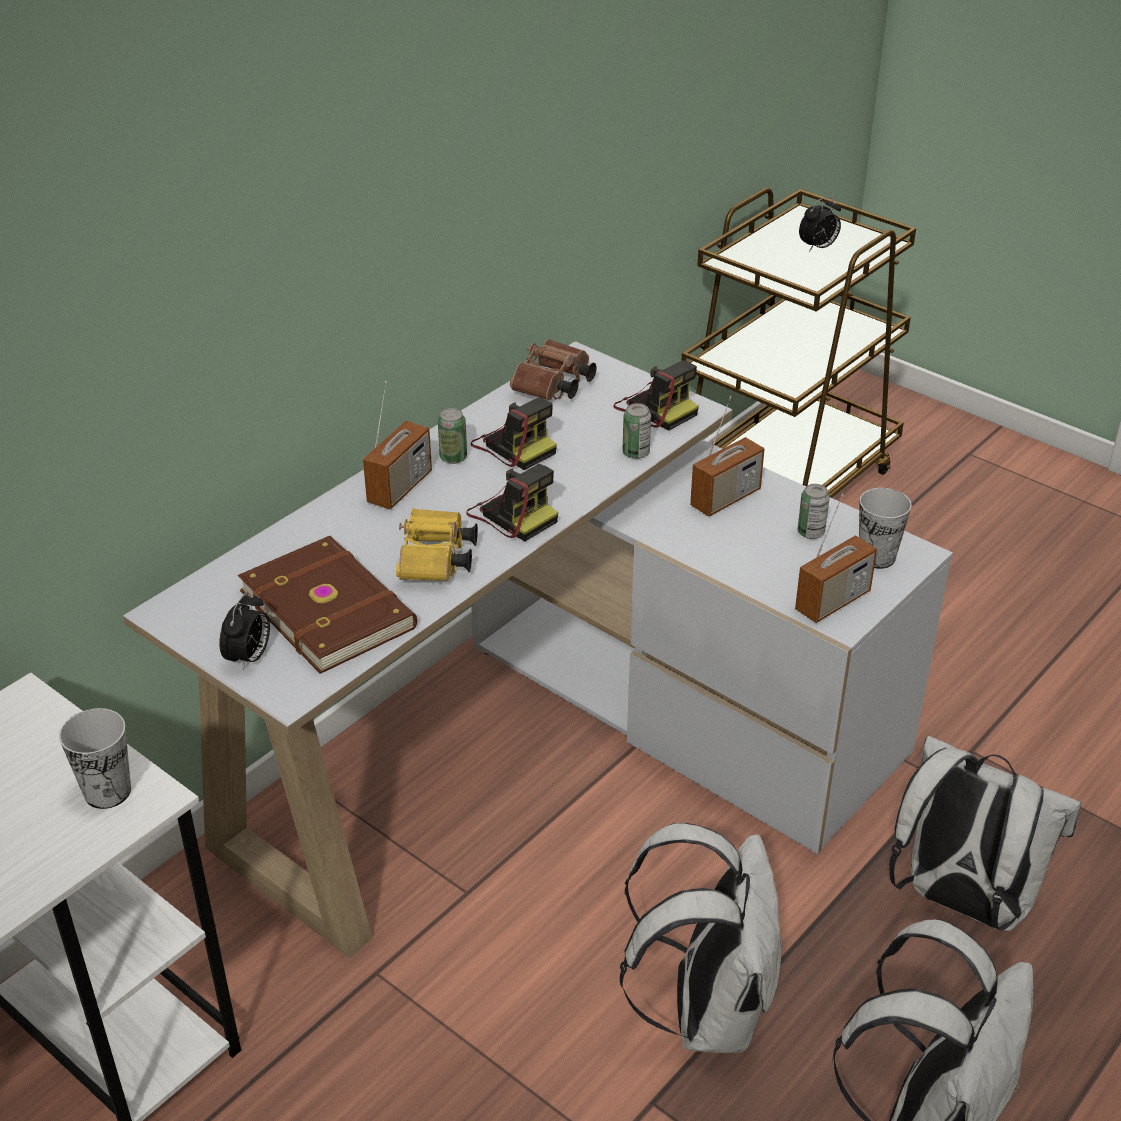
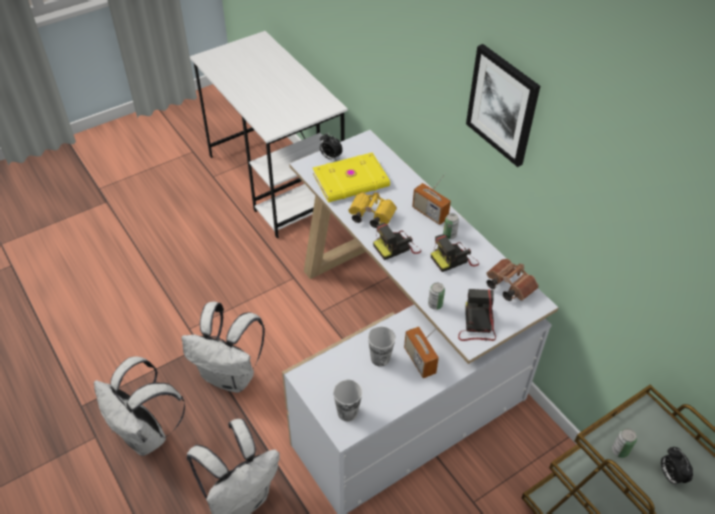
camera: 105 degrees right, 10 degrees up
cup [59,708,131,809] -> cup moved to [368,326,395,367]
brown book [238,536,417,674] -> yellow book [313,152,390,203]
camera [613,360,699,431] -> camera turned 120 degrees clockwise [458,289,496,341]
radio [795,493,877,623] -> none
can [797,484,830,539] -> can moved to [612,428,637,458]
none -> picture [466,44,540,167]

